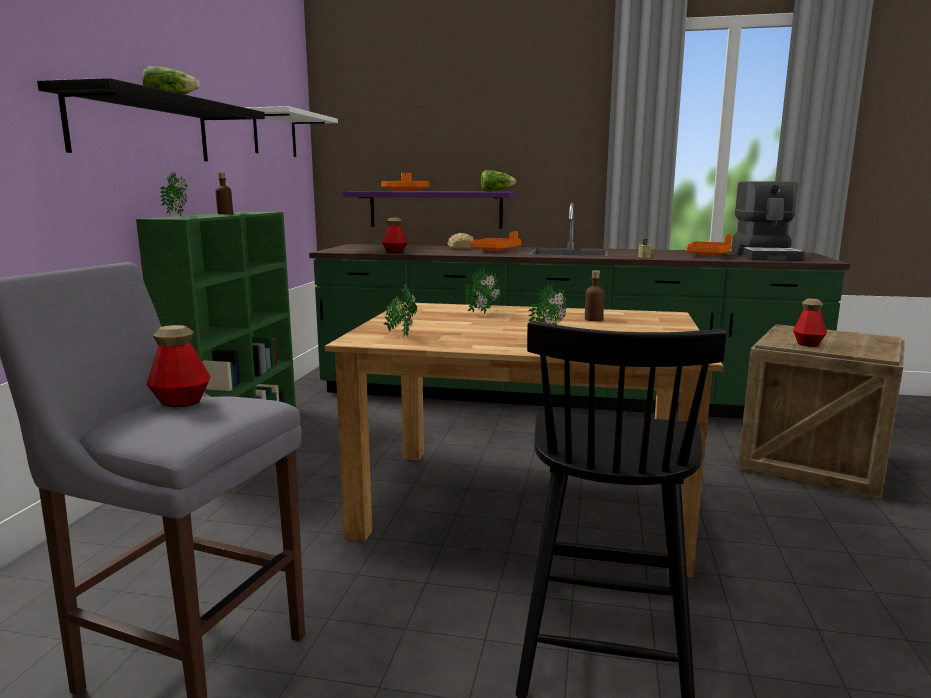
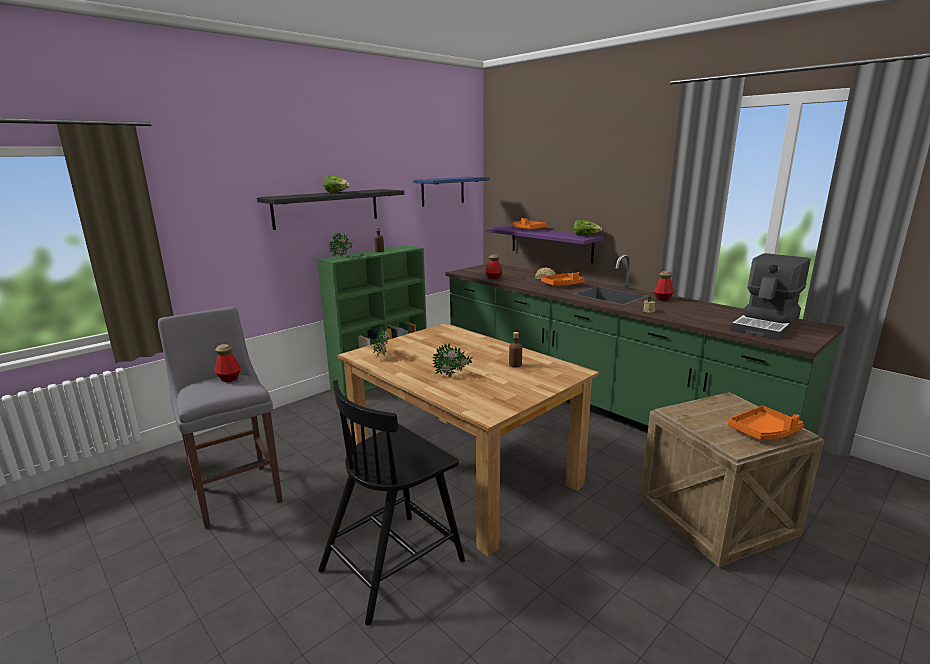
camera: 35 degrees right, 5 degrees up
white shelf [245,106,338,157] -> blue shelf [413,177,489,207]
potted plant [464,268,502,314] -> none
orange tray [686,234,732,256] -> orange tray moved to [728,406,804,440]
bottle [793,299,827,347] -> bottle moved to [654,271,674,301]

